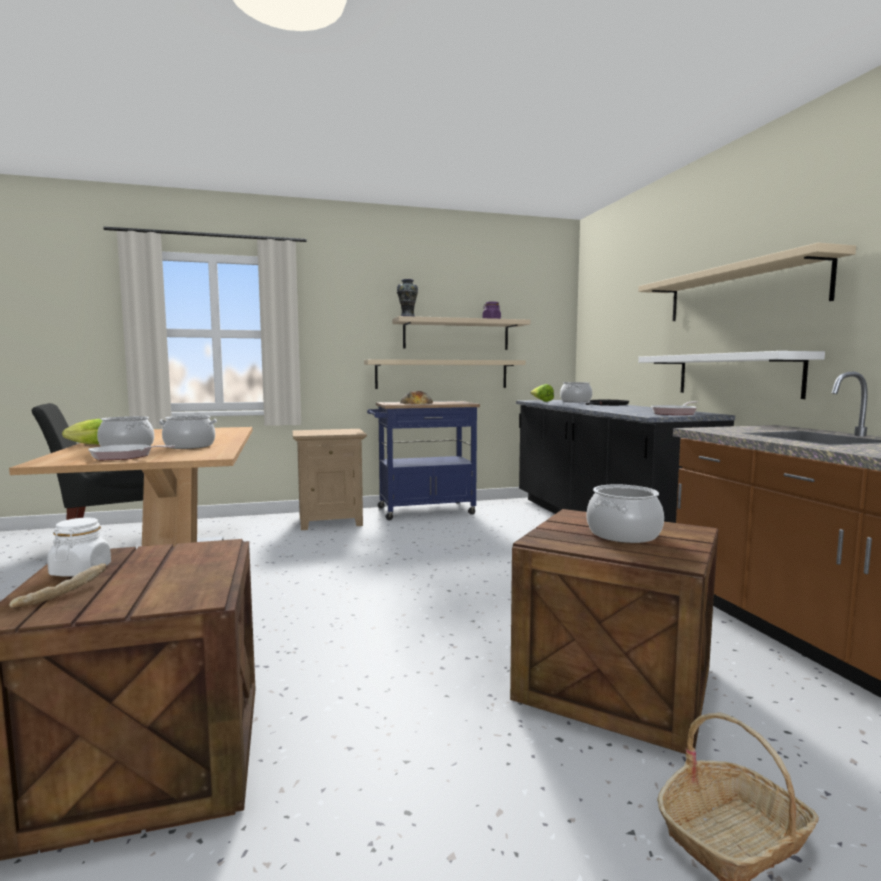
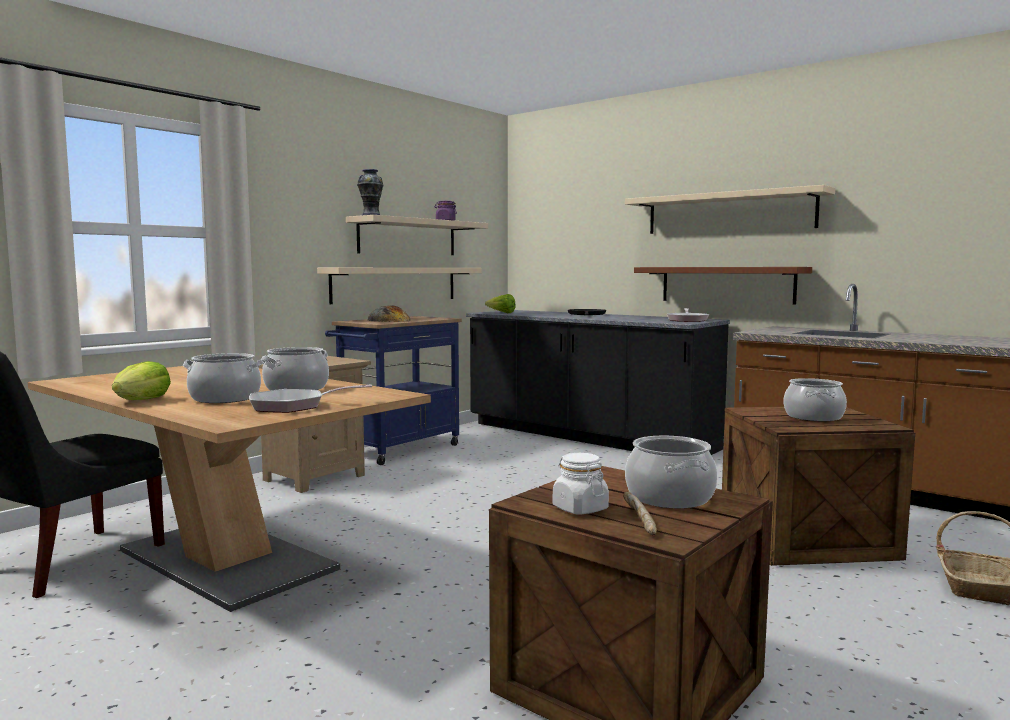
camera: 35 degrees left, 0 degrees up
cooking pot [560,382,592,402] -> cooking pot moved to [625,436,717,508]
white shelf [638,351,825,399] -> brown shelf [634,267,812,305]

